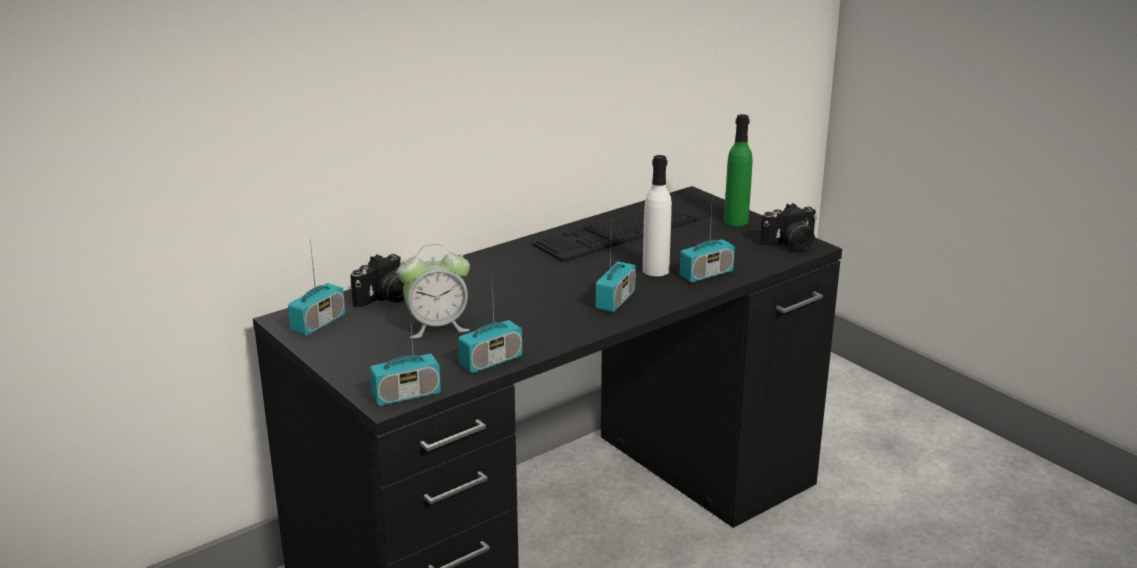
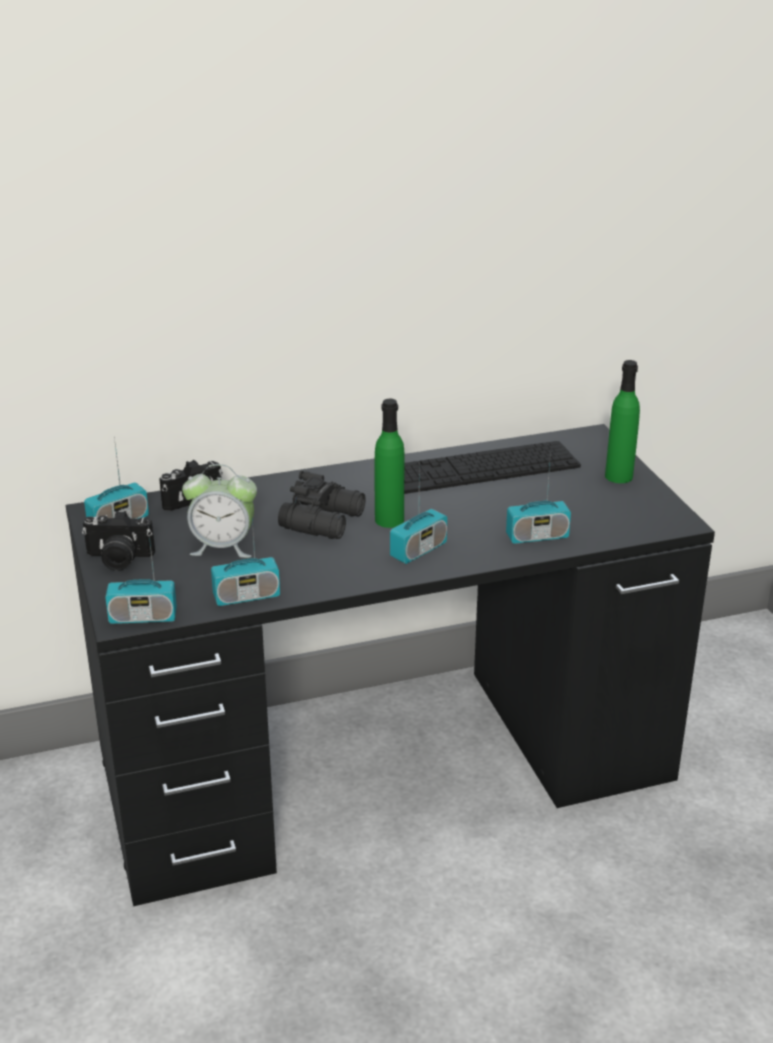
camera: 20 degrees right, 5 degrees up
white bottle [643,155,672,276] -> none
camera [760,203,817,251] -> camera moved to [82,511,155,571]
none -> black binoculars [278,471,366,539]
none -> green bottle [375,399,404,528]

